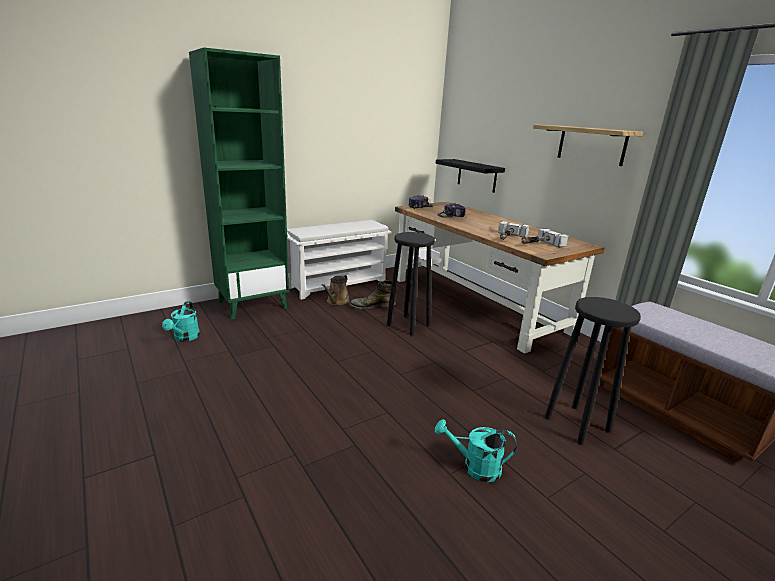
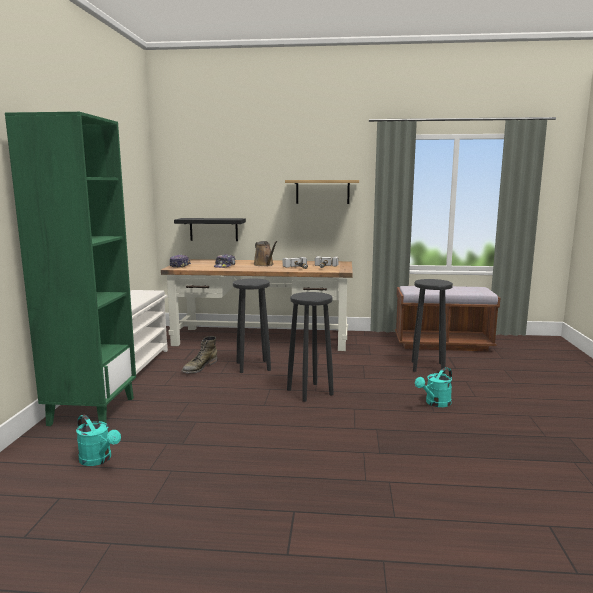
camera: 50 degrees left, 10 degrees down
brown watering can [322,275,350,305] -> brown watering can moved to [253,241,277,266]
none -> black stool [287,292,334,402]

